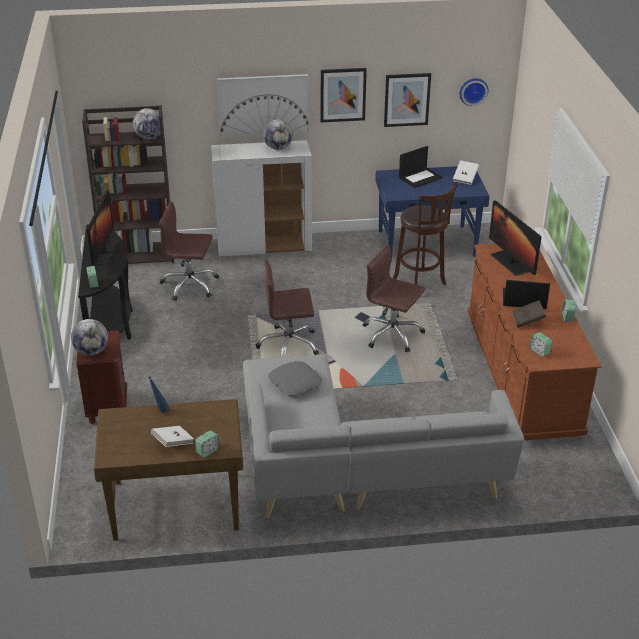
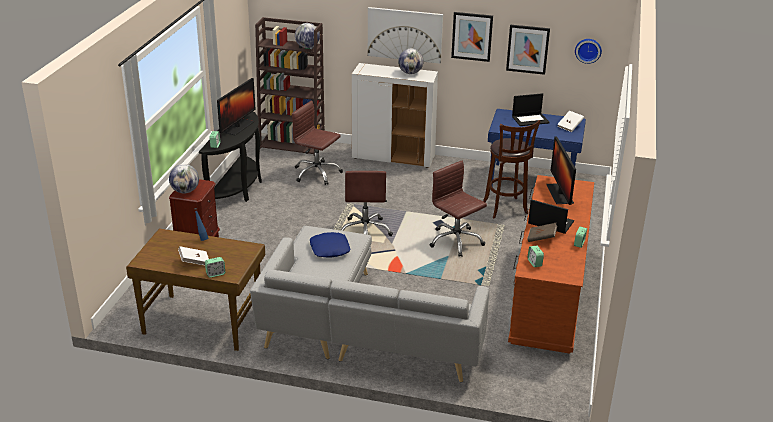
camera: 20 degrees right, 5 degrees down
brown office chair [256,259,319,357] -> brown office chair turned 105 degrees counterclockwise [341,171,393,236]
grey pillow [268,361,322,396] -> blue pillow [310,232,350,257]

